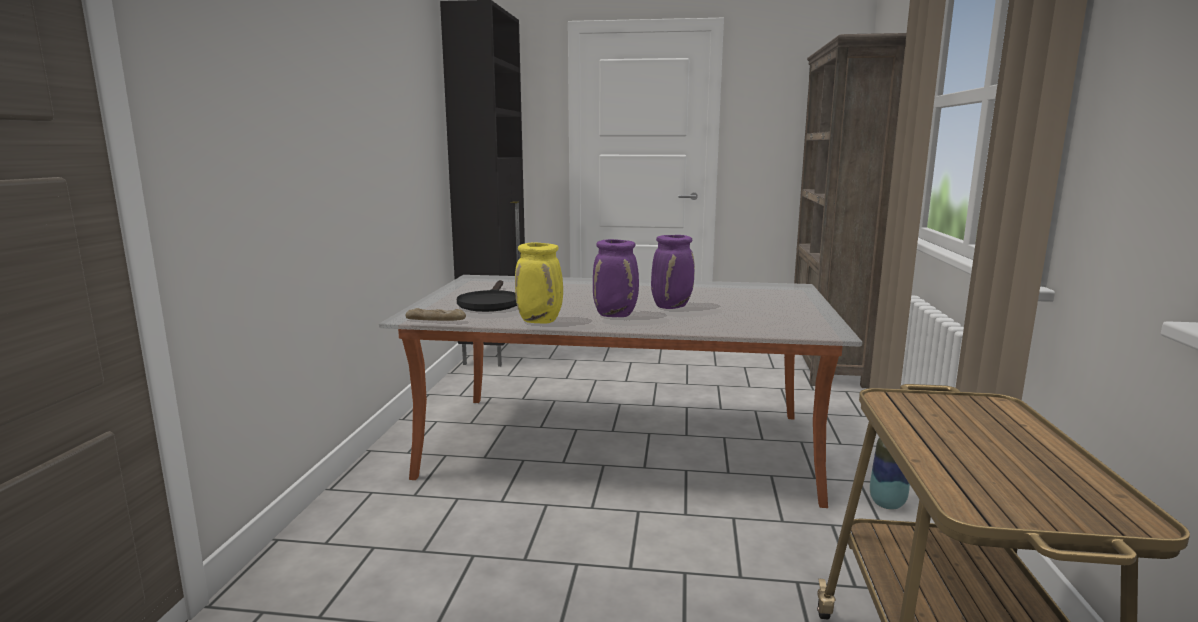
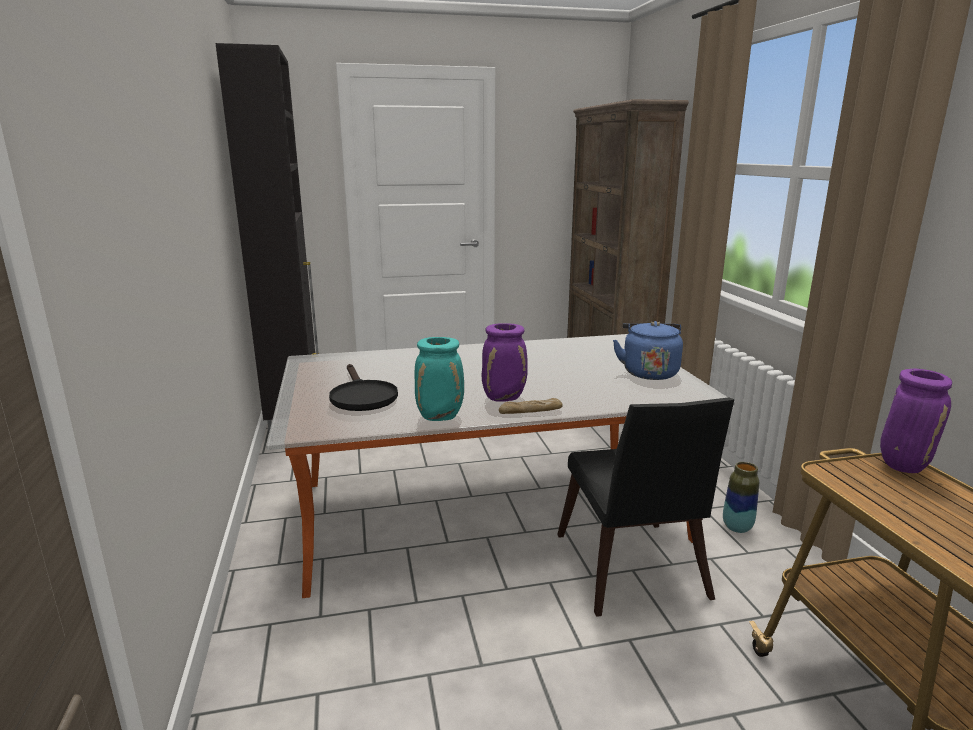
camera: 20 degrees left, 5 degrees up
bread [405,308,466,321] -> bread moved to [499,398,563,414]
yellow vase [515,243,563,324] -> turquoise vase [415,337,464,421]
purple vase [651,235,695,309] -> purple vase moved to [880,369,952,473]
none -> black chair [557,397,734,617]
none -> blue kettle [613,321,683,380]

